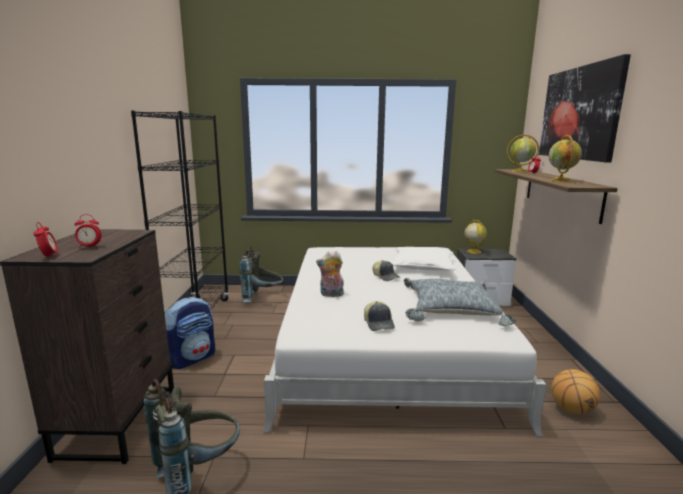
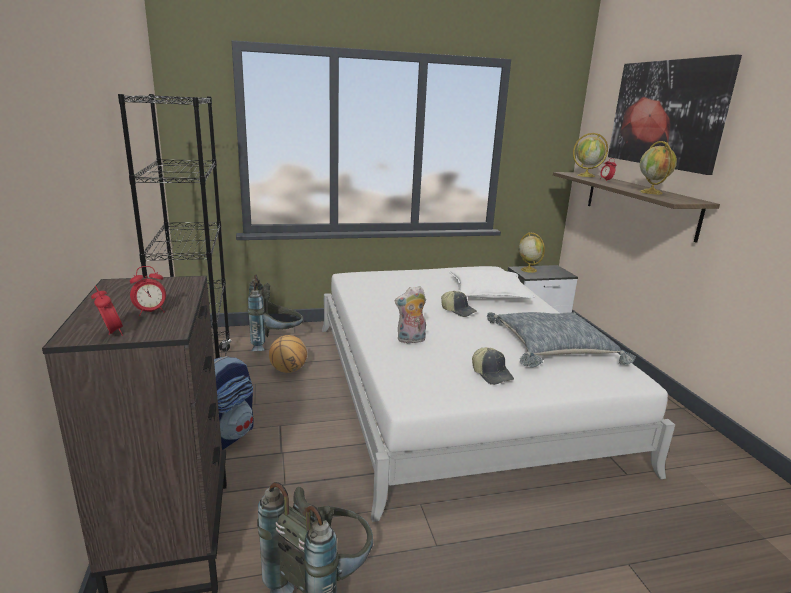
camera: 15 degrees left, 5 degrees up
basketball [551,369,600,414] -> basketball moved to [269,335,307,373]

